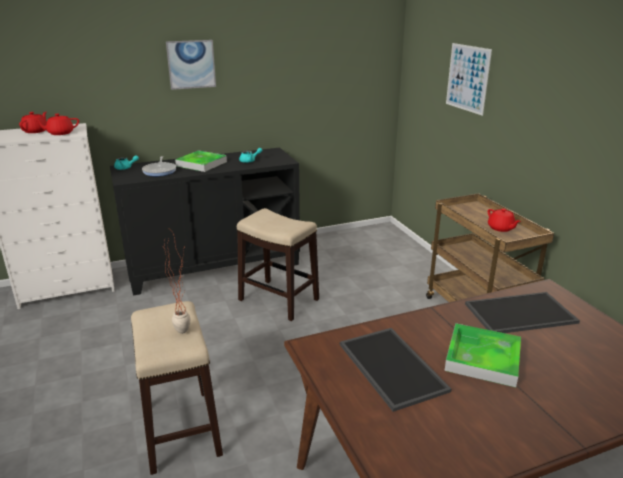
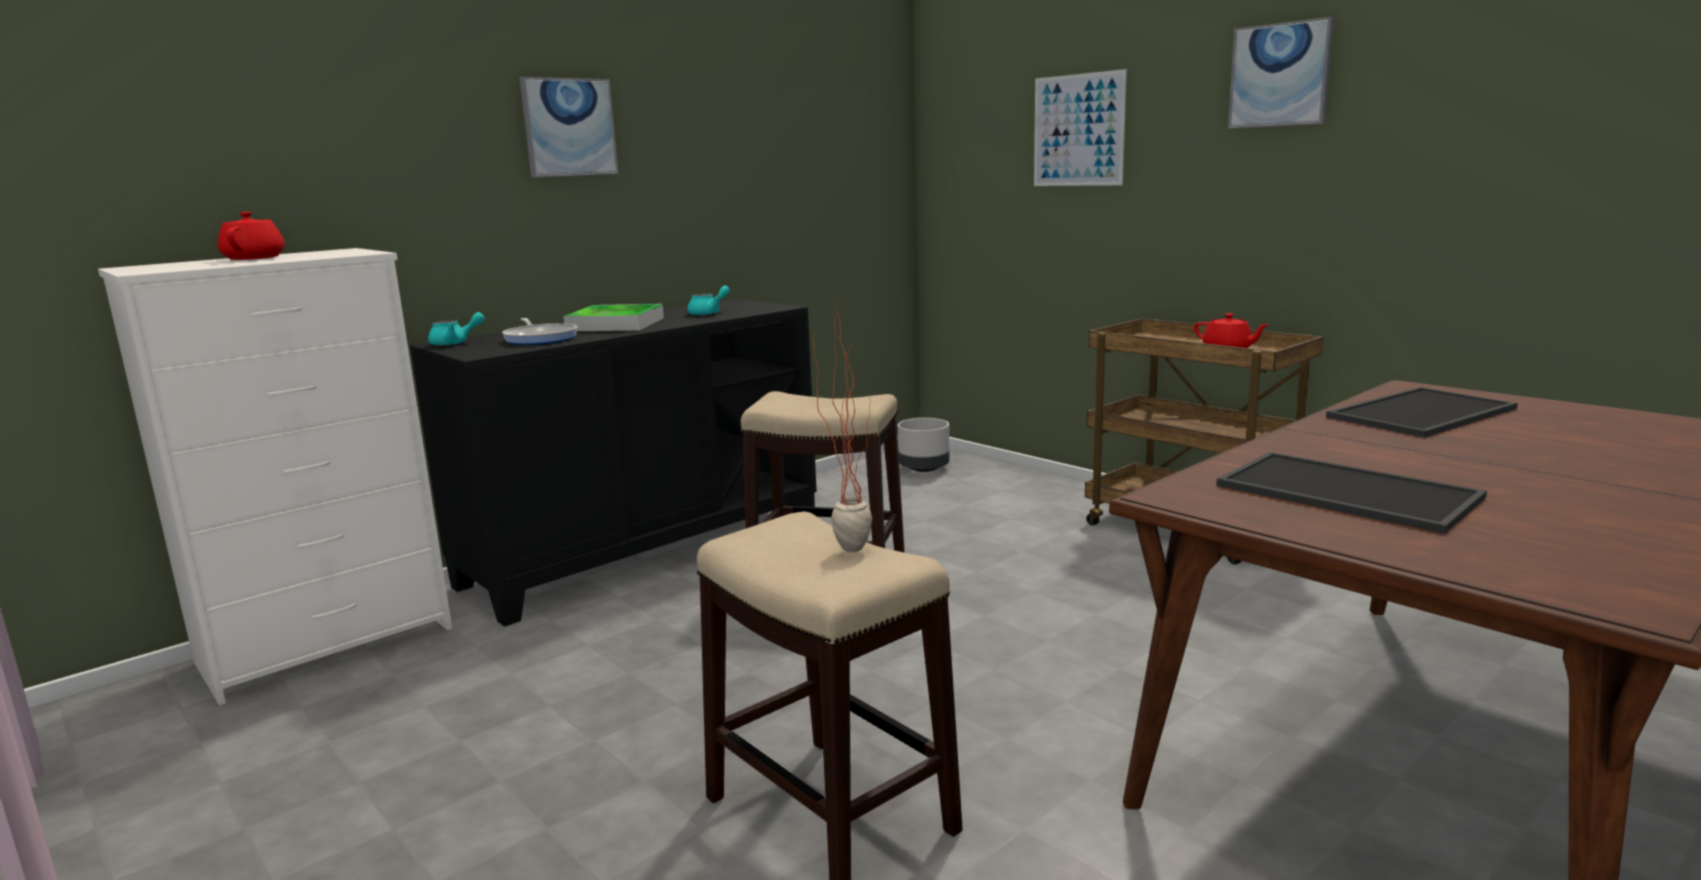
camera: 20 degrees left, 10 degrees down
red teapot [35,113,79,135] -> none
tray [444,323,521,387] -> none
none -> grey planter [898,418,950,472]
none -> picture [1228,17,1334,129]

